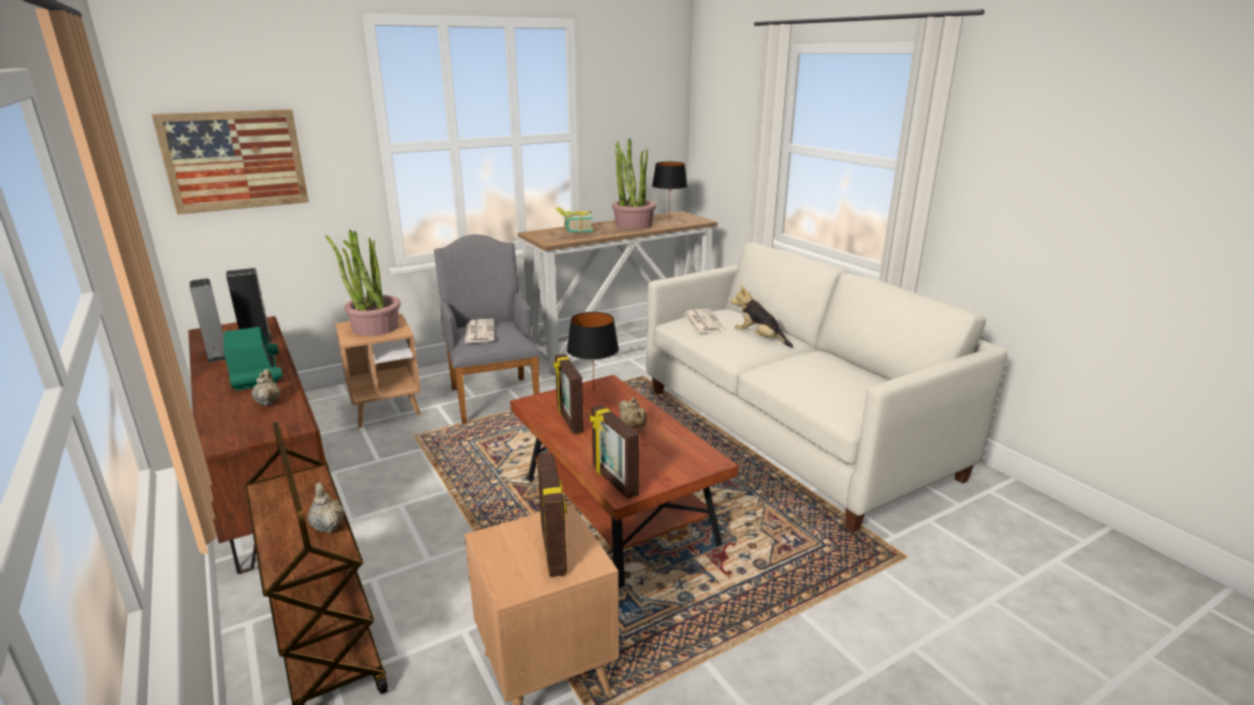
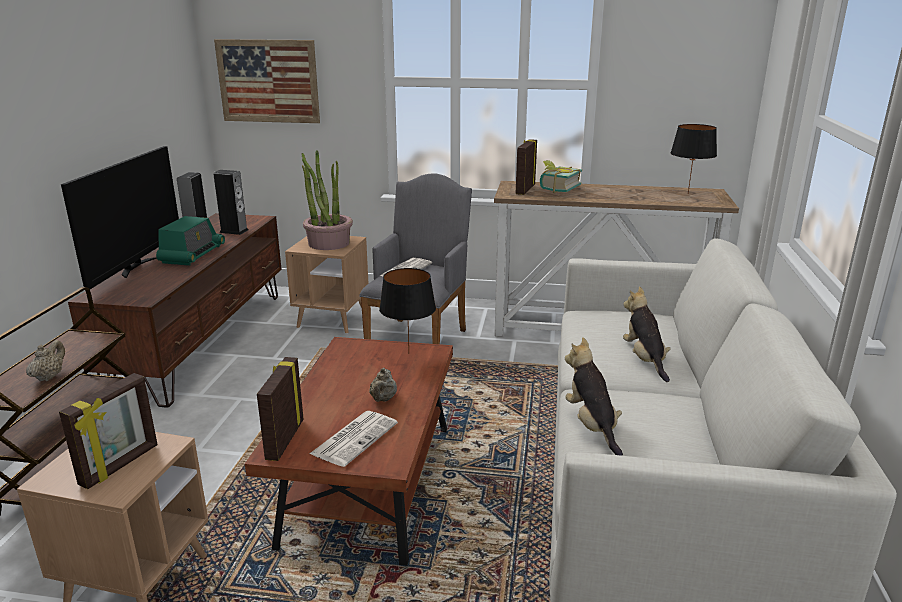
camera: 40 degrees right, 0 degrees up
beige teapot [252,369,281,406] -> none
picture frame [553,354,584,434] -> picture frame moved to [516,139,537,195]
potted plant [612,138,656,229] -> none
newspaper [684,309,725,333] -> newspaper moved to [309,411,398,467]
none -> television [61,146,179,289]
none -> plush toy [565,337,623,456]

